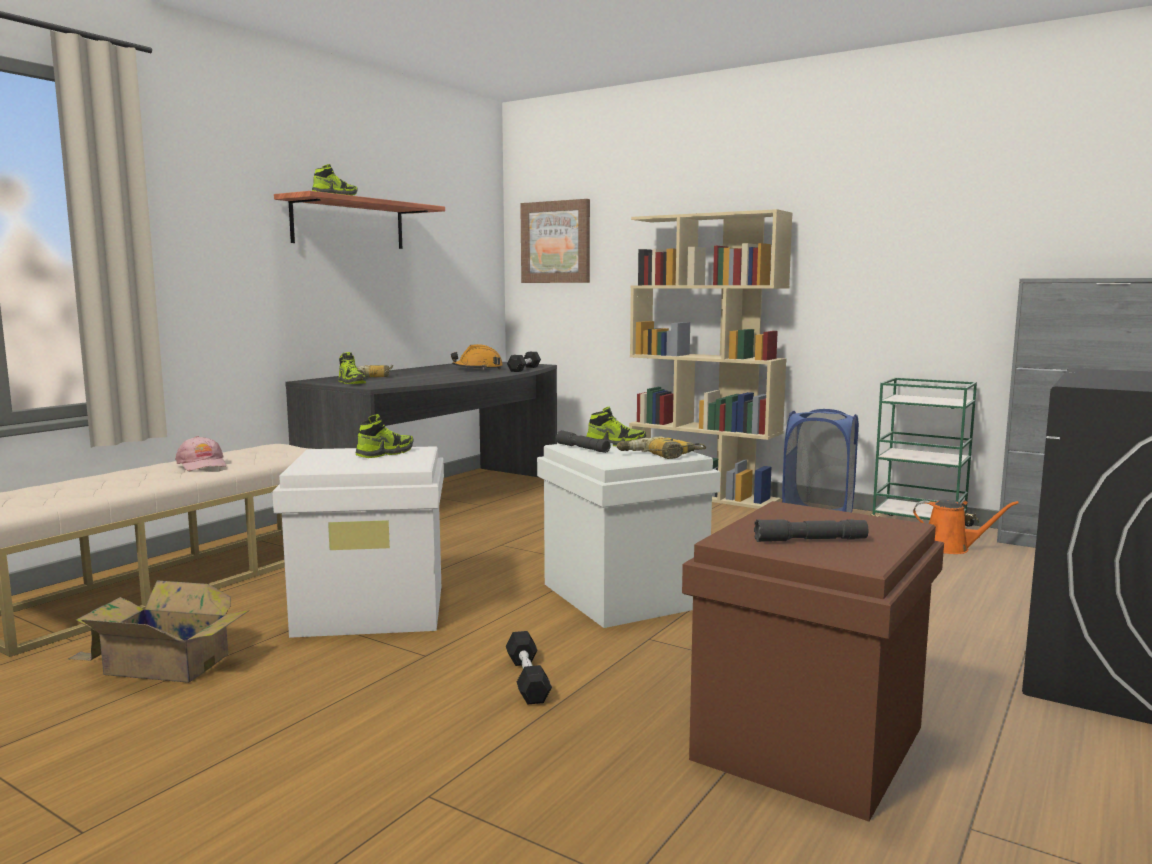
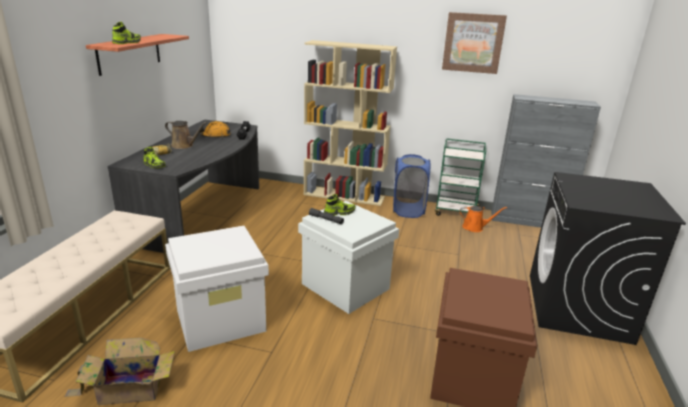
camera: 20 degrees left, 15 degrees up
pink cap [175,436,226,471] -> none
shoe [356,414,413,458] -> none
black dumbbell [506,631,552,705] -> none
picture [520,199,590,283] -> picture moved to [442,12,507,74]
power drill [616,437,706,459] -> none
grey flashlight [754,519,868,542] -> none
none -> brown watering can [165,121,207,149]

